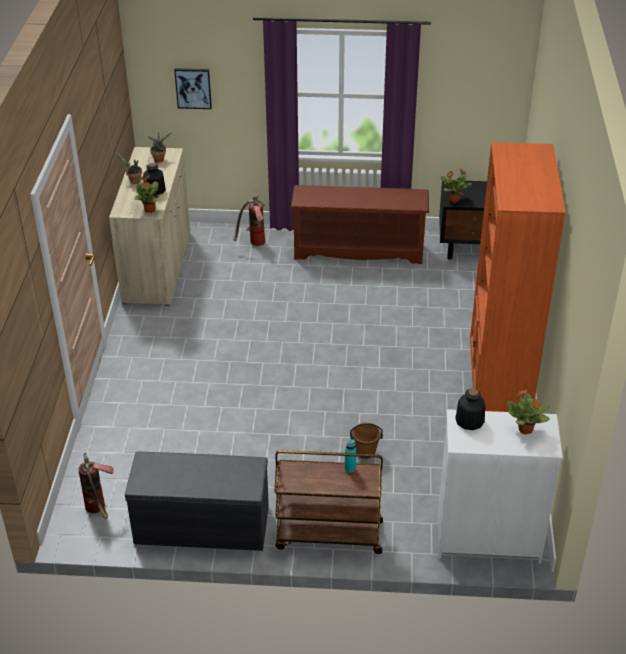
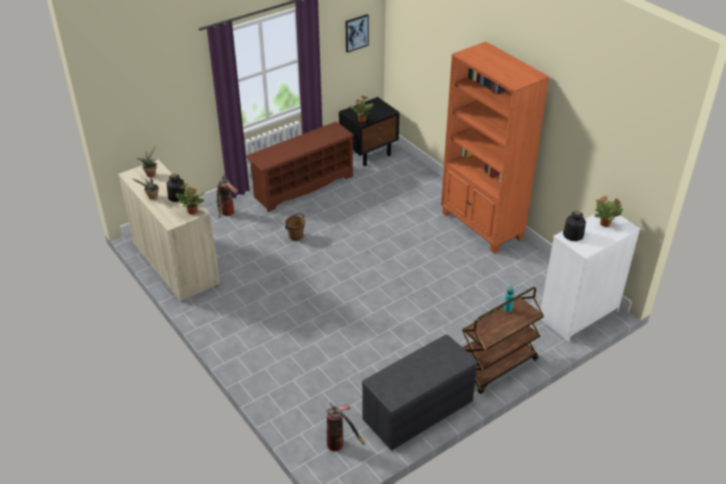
camera: 40 degrees left, 0 degrees up
picture [174,68,212,109] -> picture moved to [346,14,369,53]
brown bucket [350,423,383,459] -> brown bucket moved to [285,213,306,241]

